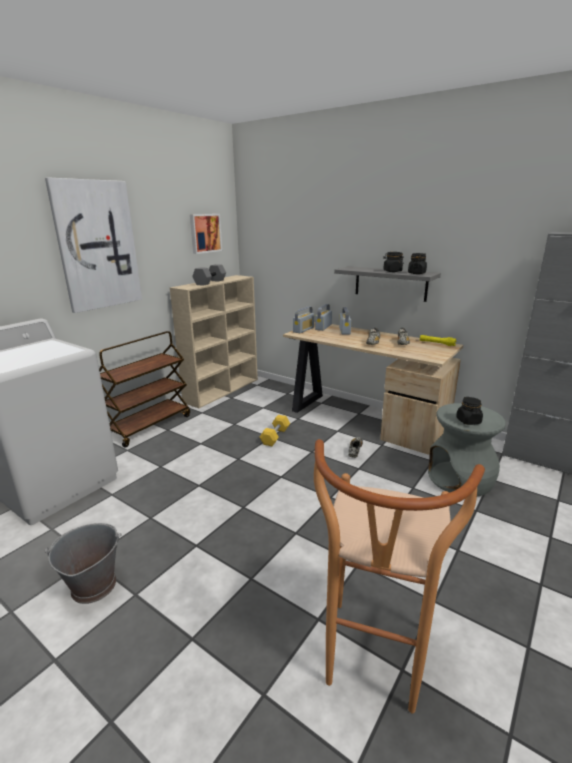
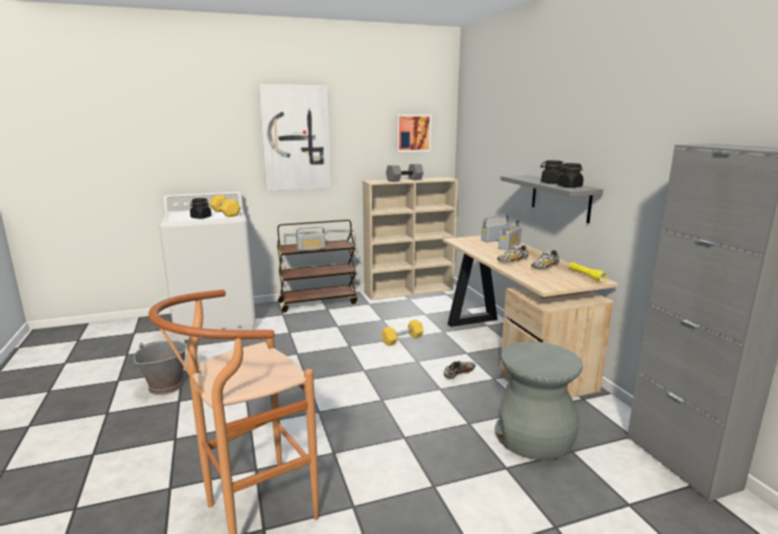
camera: 35 degrees right, 5 degrees down
radio [293,306,314,333] -> radio moved to [296,227,325,251]
black jar [456,397,483,425] -> black jar moved to [190,198,211,219]
none -> yellow dumbbell [210,195,241,217]

